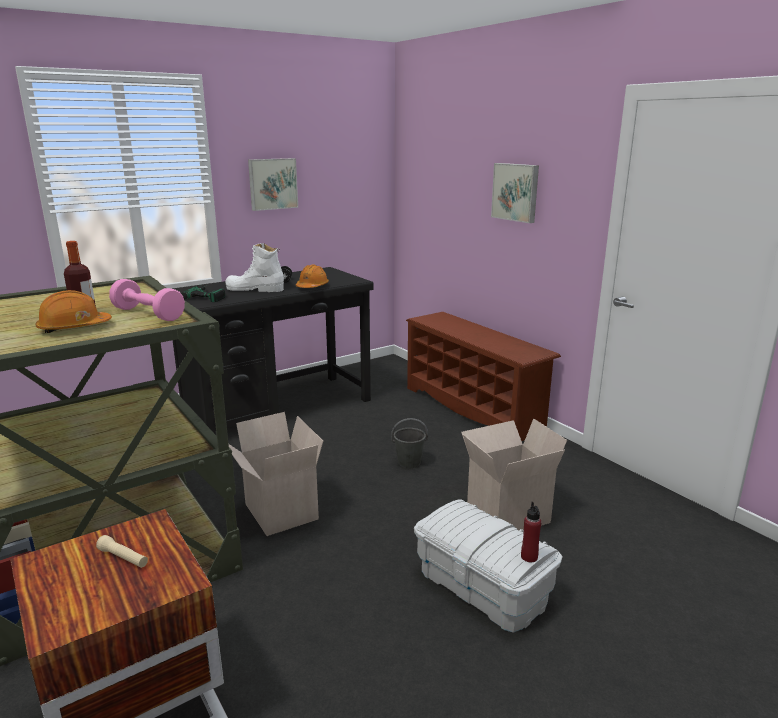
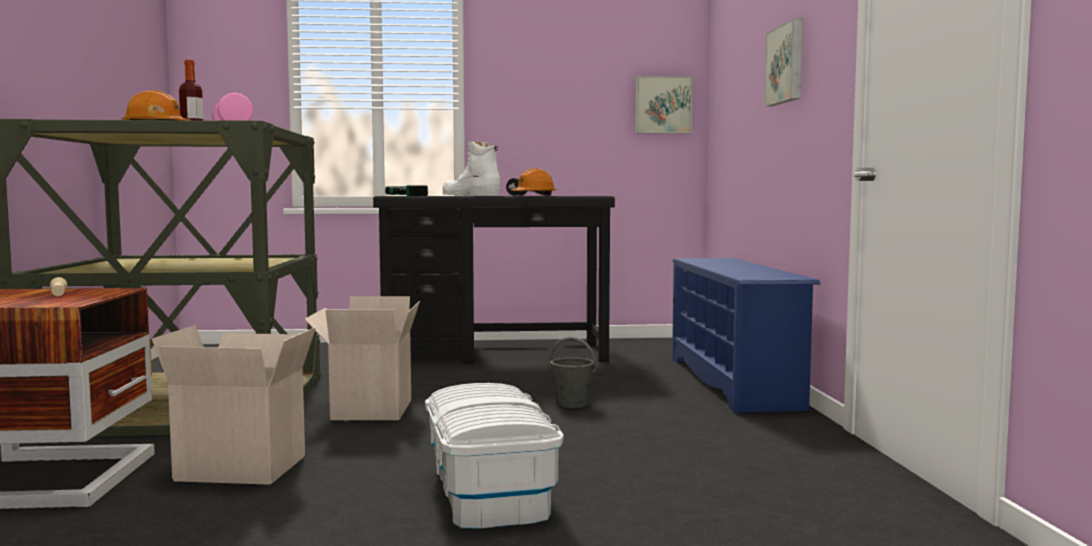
camera: 30 degrees right, 15 degrees down
picture [248,158,298,211] -> picture moved to [635,76,692,134]
brown shoe rack [406,312,561,441] -> blue shoe rack [672,258,821,414]
cardboard box [461,418,567,530] -> cardboard box moved to [152,325,316,485]
red bottle [521,502,542,563] -> none

